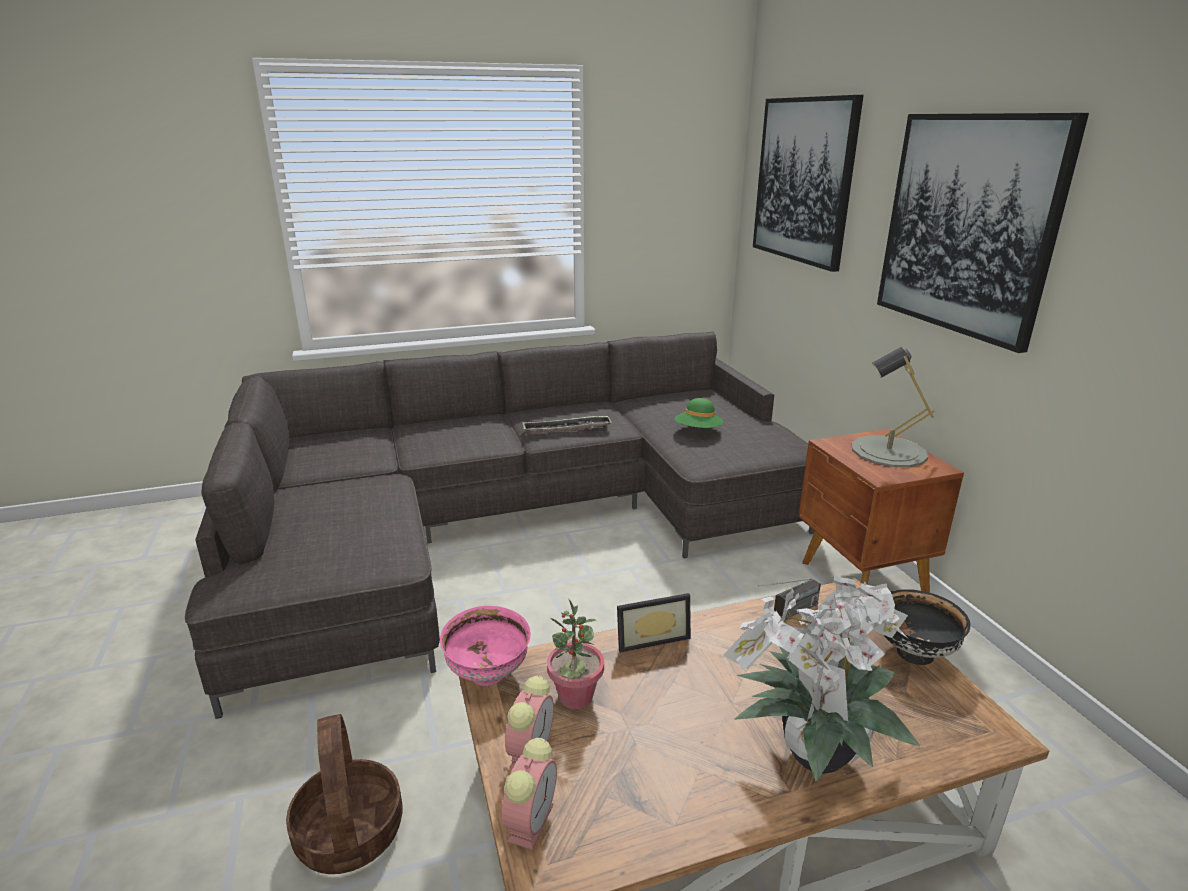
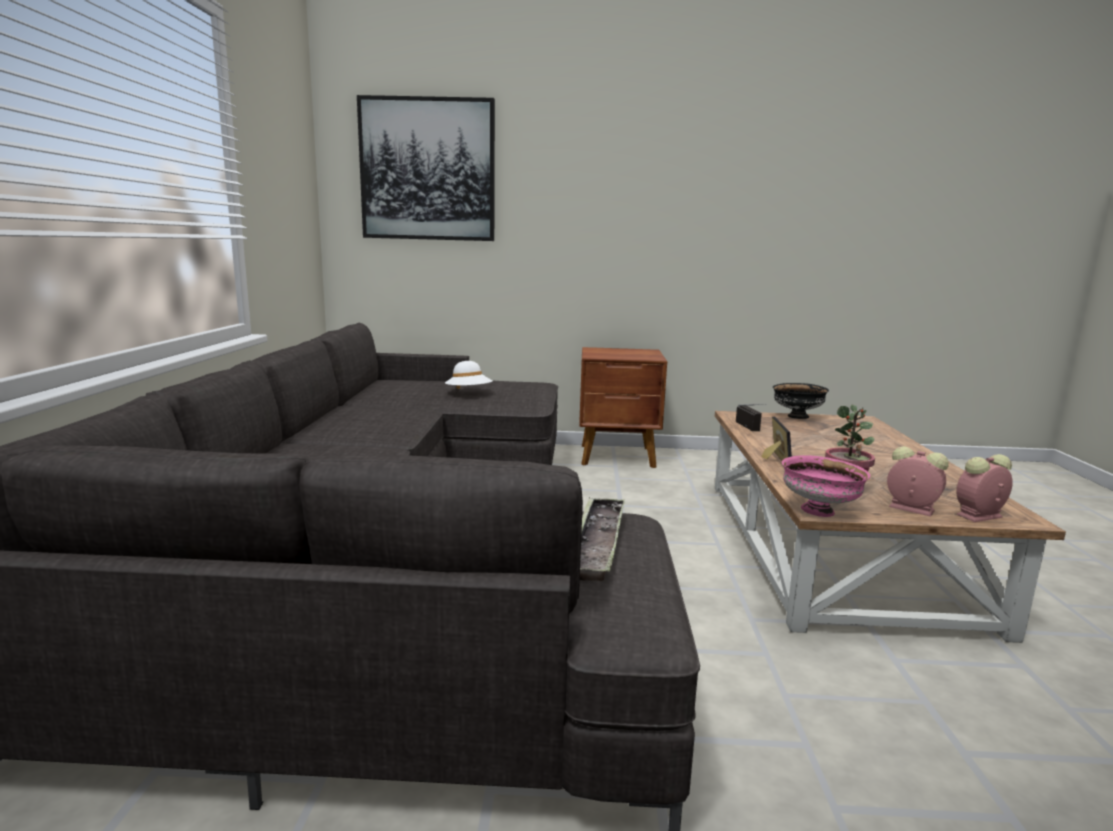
camera: 70 degrees left, 10 degrees down
basket [286,714,403,874] -> none
alarm clock [502,738,557,850] -> alarm clock turned 60 degrees counterclockwise [956,454,1013,522]
tray [522,415,612,435] -> tray moved to [580,497,625,581]
green hat [675,398,723,428] -> white hat [445,361,492,389]
potted plant [723,576,920,781] -> none
grey table lamp [852,347,934,467] -> none
picture [877,113,1089,353] -> none

